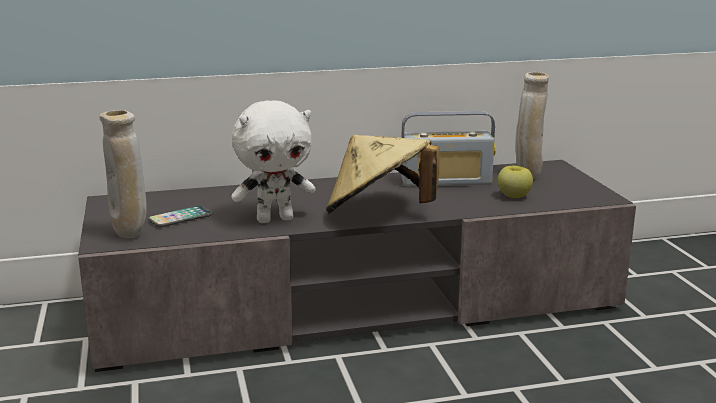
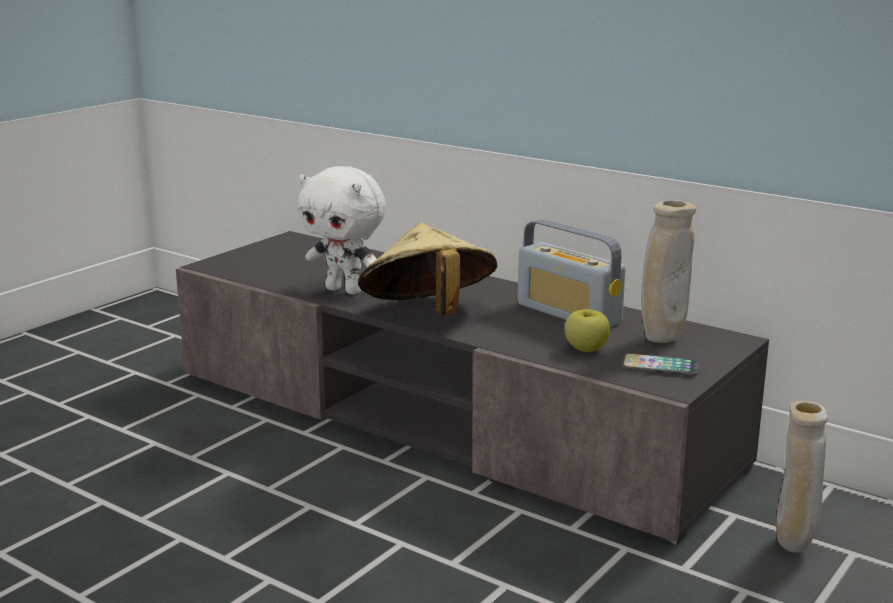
camera: 50 degrees right, 0 degrees up
beige vase [99,110,147,238] -> beige vase moved to [776,401,828,553]
phone [148,206,212,227] -> phone moved to [622,354,699,376]

